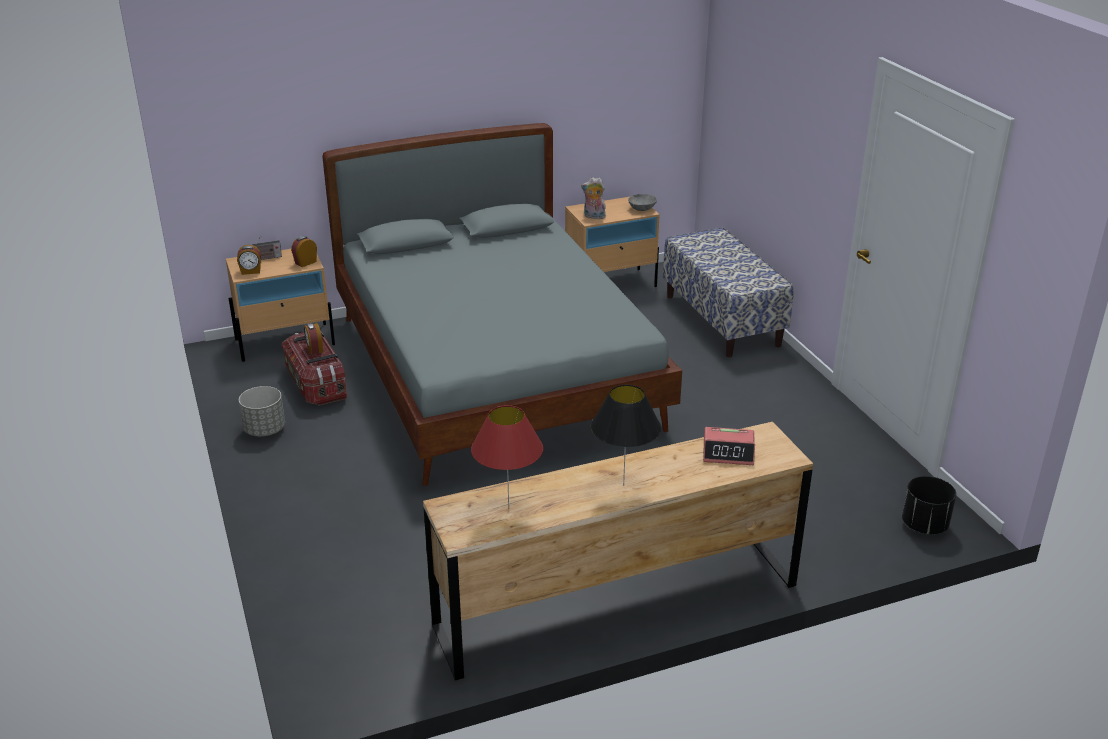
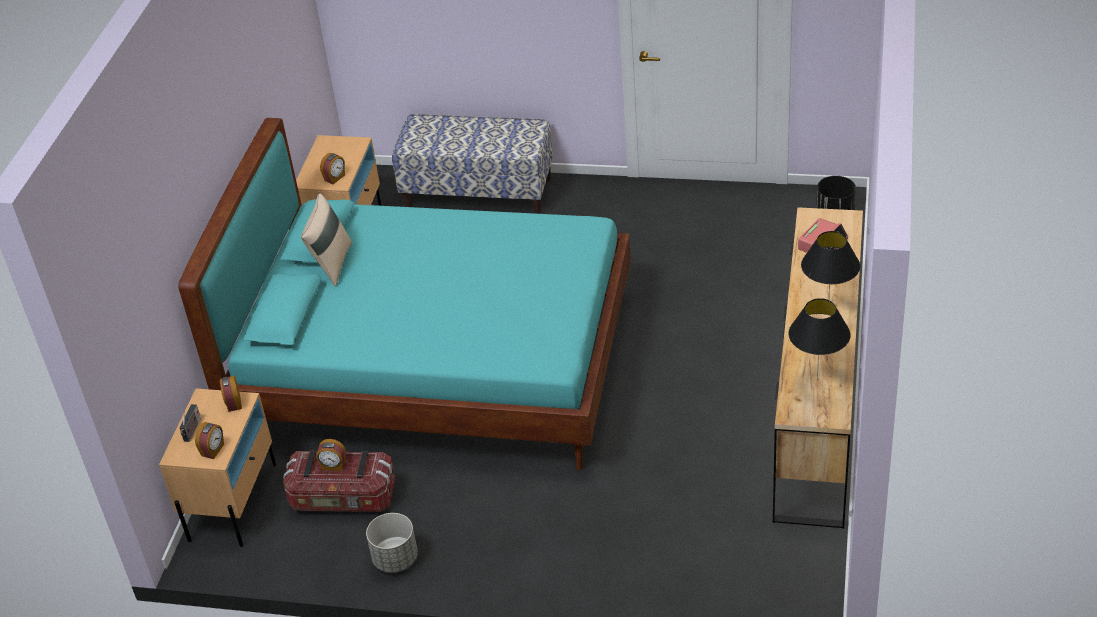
camera: 55 degrees left, 10 degrees up
grey bed [322,123,682,486] -> turquoise bed [178,118,631,470]
red table lamp [471,405,543,509] -> black table lamp [788,298,850,380]
plush toy [581,177,606,219] -> alarm clock [320,153,345,184]
grey bowl [628,194,657,211] -> none
none -> beige pillow [301,194,352,287]

